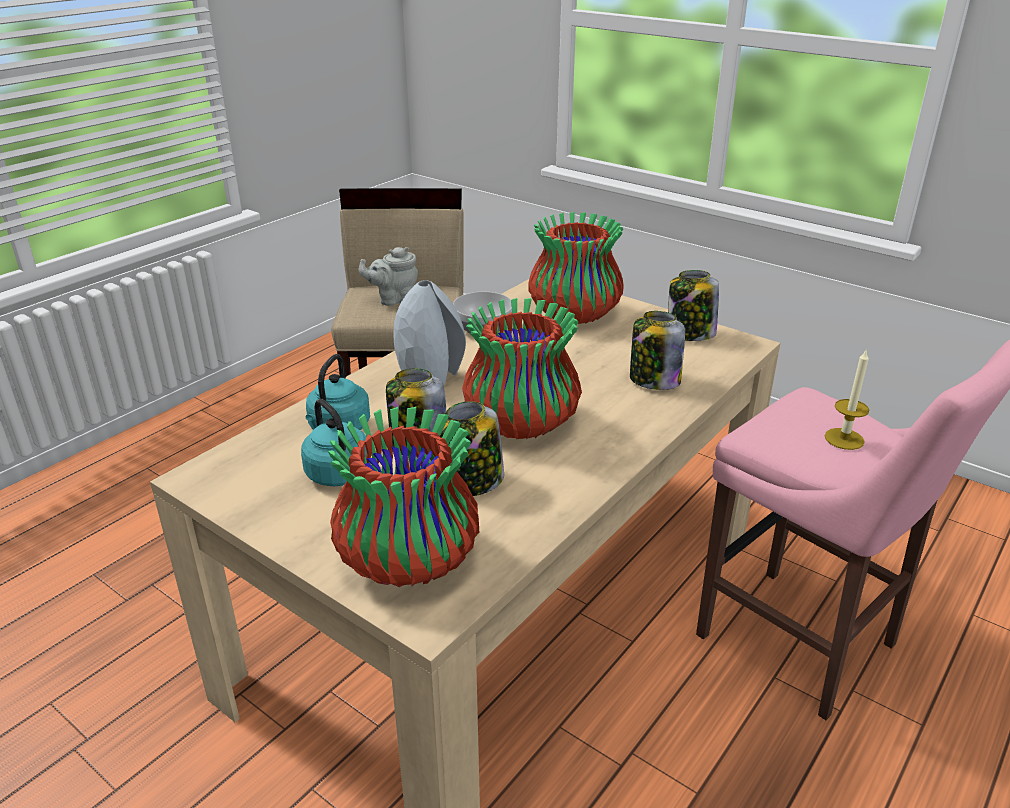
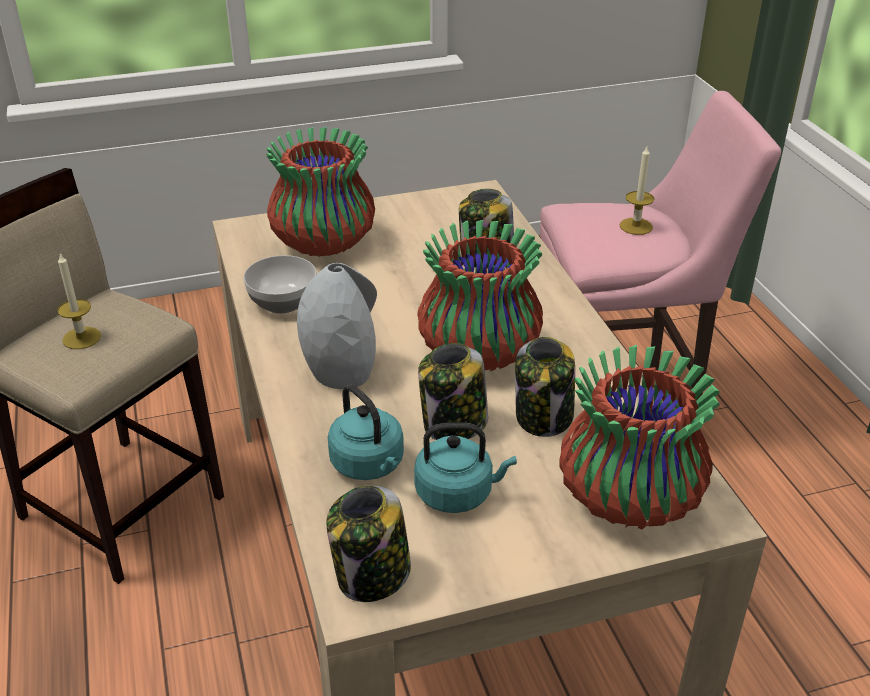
camera: 55 degrees left, 5 degrees up
grey teapot [359,247,418,306] -> candle [58,253,101,349]
jar [668,270,719,341] -> jar moved to [326,486,411,602]

